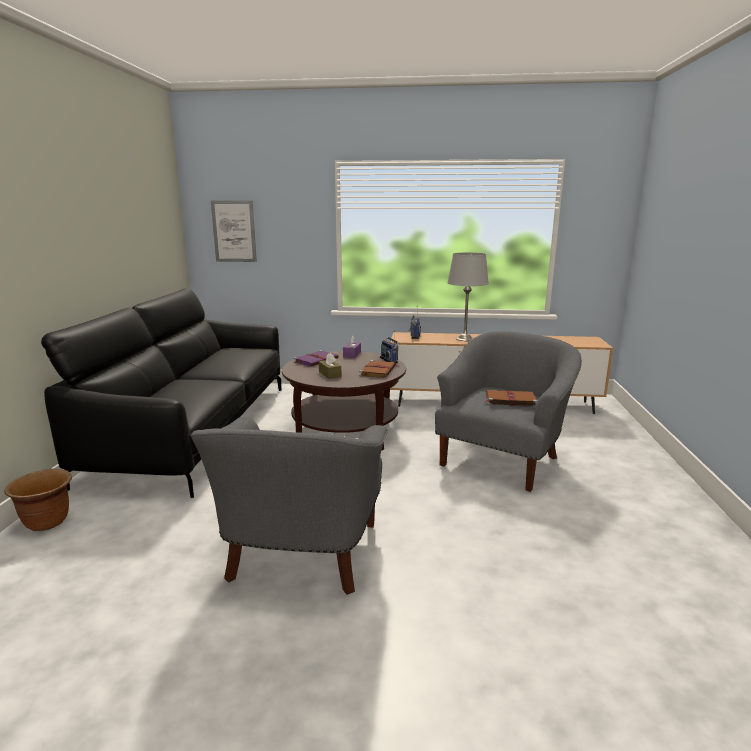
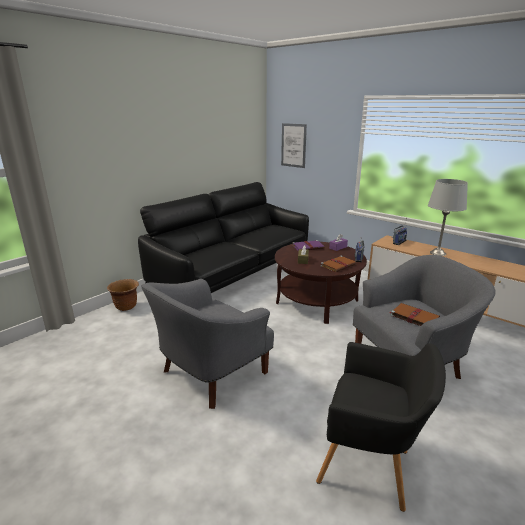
camera: 35 degrees right, 5 degrees up
none -> black armchair [316,342,446,512]

